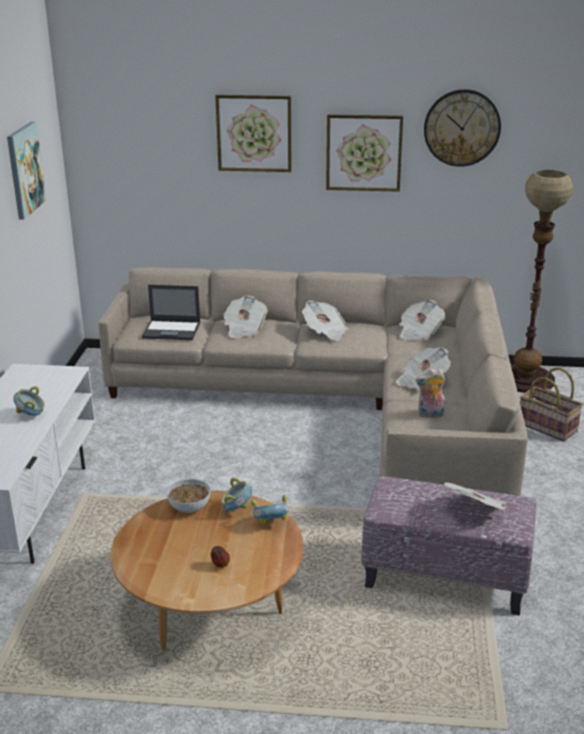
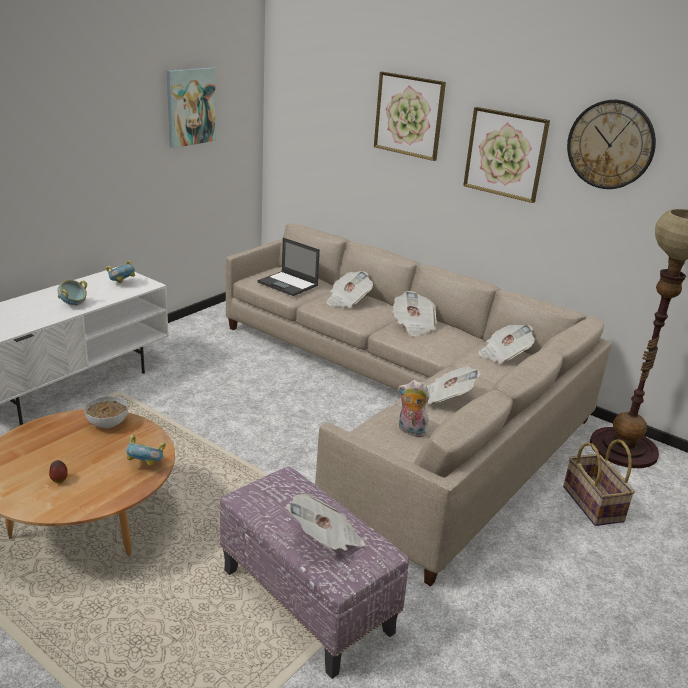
camera: 30 degrees right, 0 degrees up
bowl [221,477,252,511] -> bowl moved to [106,260,135,283]

